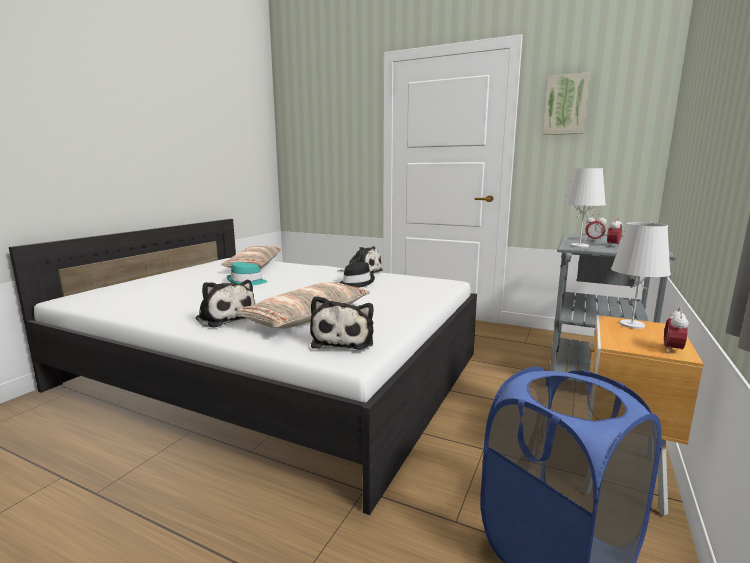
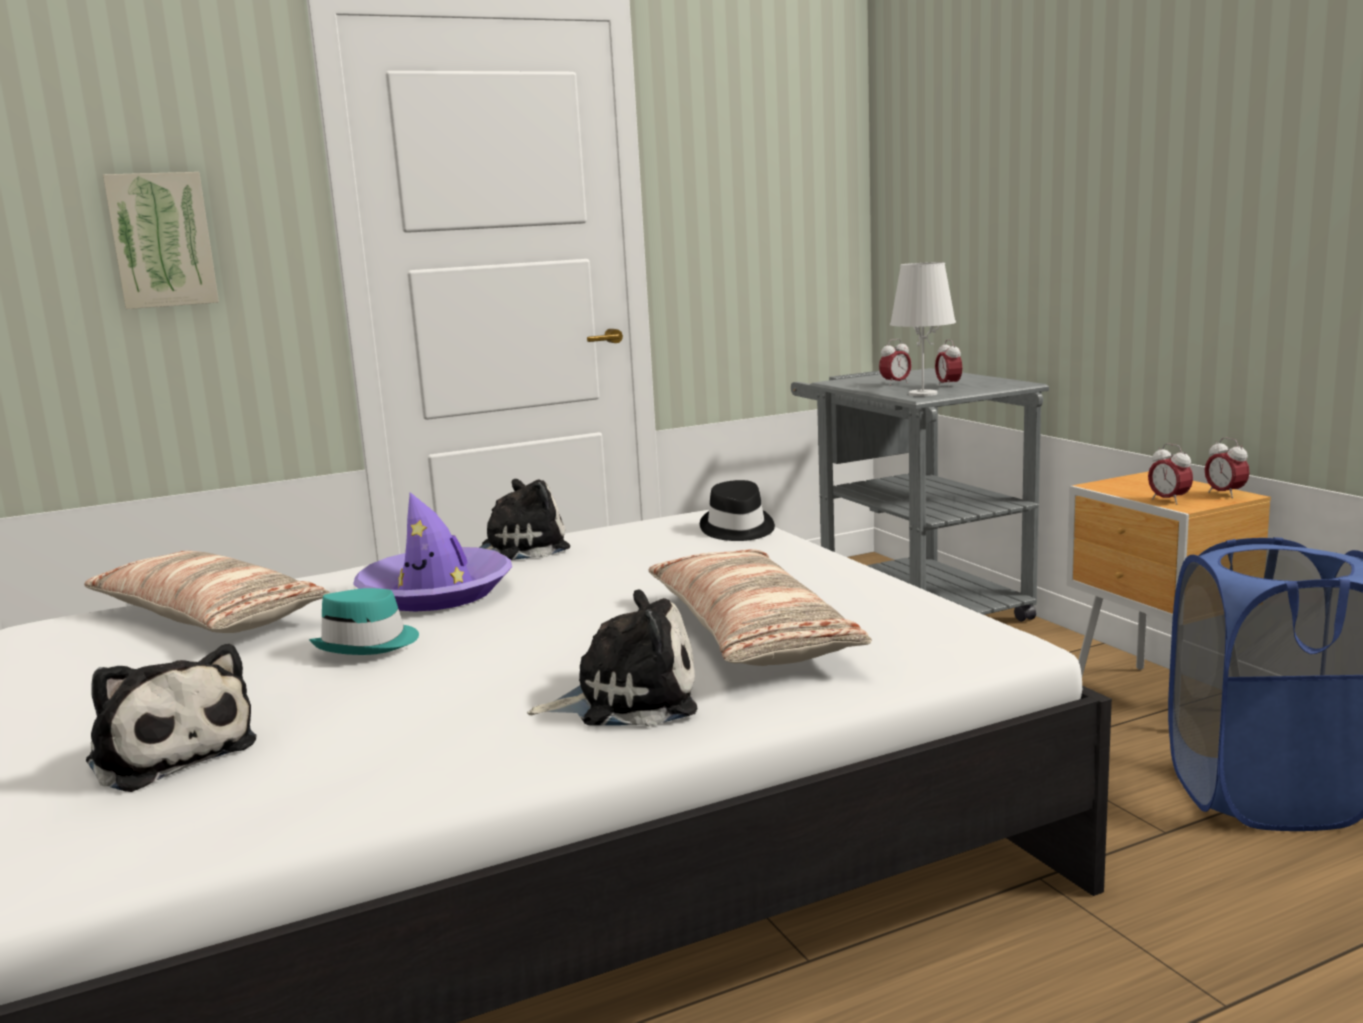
camera: 50 degrees left, 0 degrees up
plush toy [310,296,373,350] -> plush toy moved to [86,644,257,792]
black hat [340,262,375,288] -> black hat moved to [700,480,775,541]
picture [543,72,590,135] -> picture moved to [103,172,219,309]
white table lamp [611,222,671,329] -> none
none -> purple hat [353,492,512,612]
none -> alarm clock [1148,443,1193,505]

